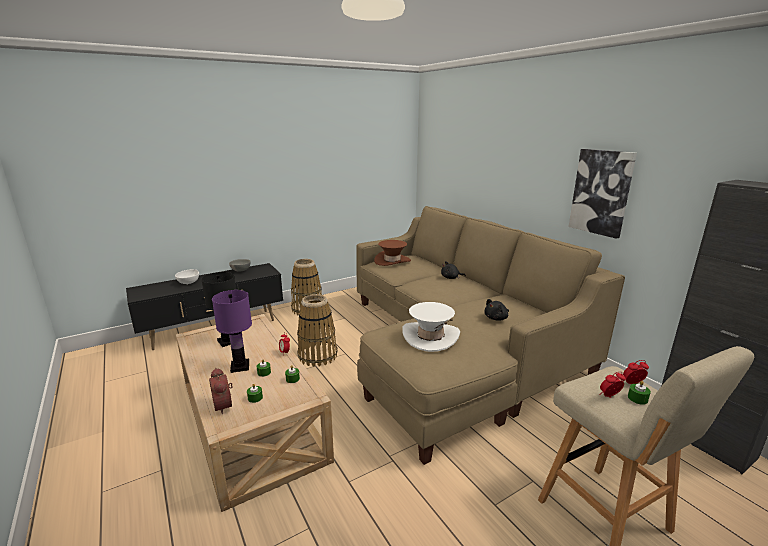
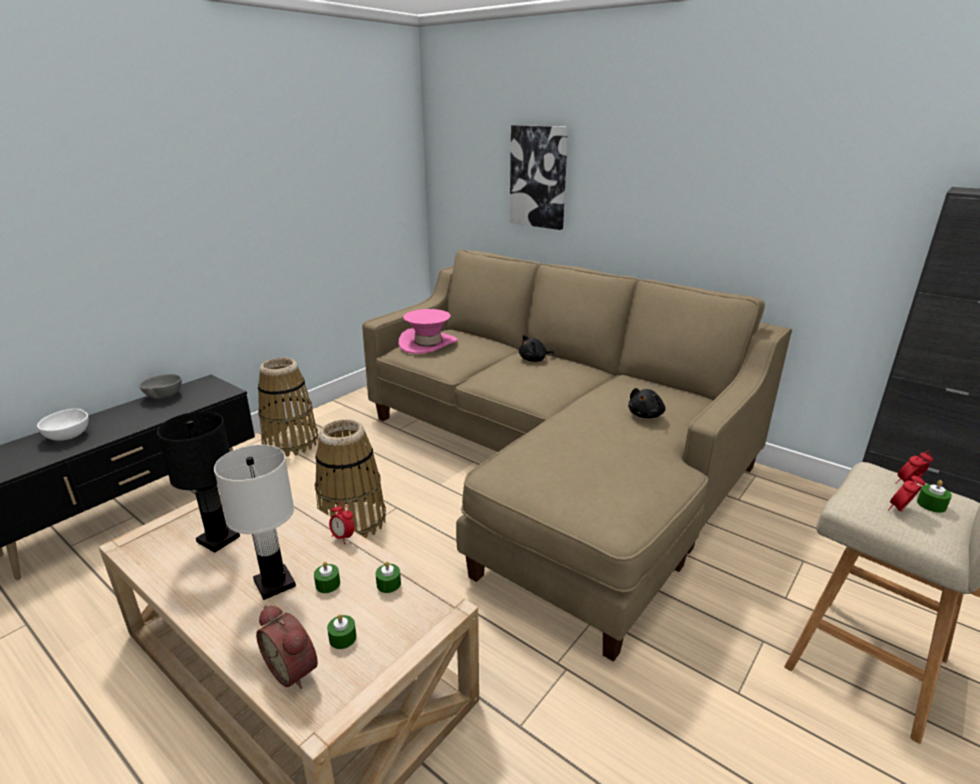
camera: 20 degrees left, 5 degrees up
purple table lamp [212,290,252,373] -> white table lamp [214,445,296,600]
brown hat [374,240,411,266] -> pink hat [398,309,458,354]
white hat [402,302,460,352] -> none
picture [569,149,637,239] -> picture moved to [510,125,568,230]

